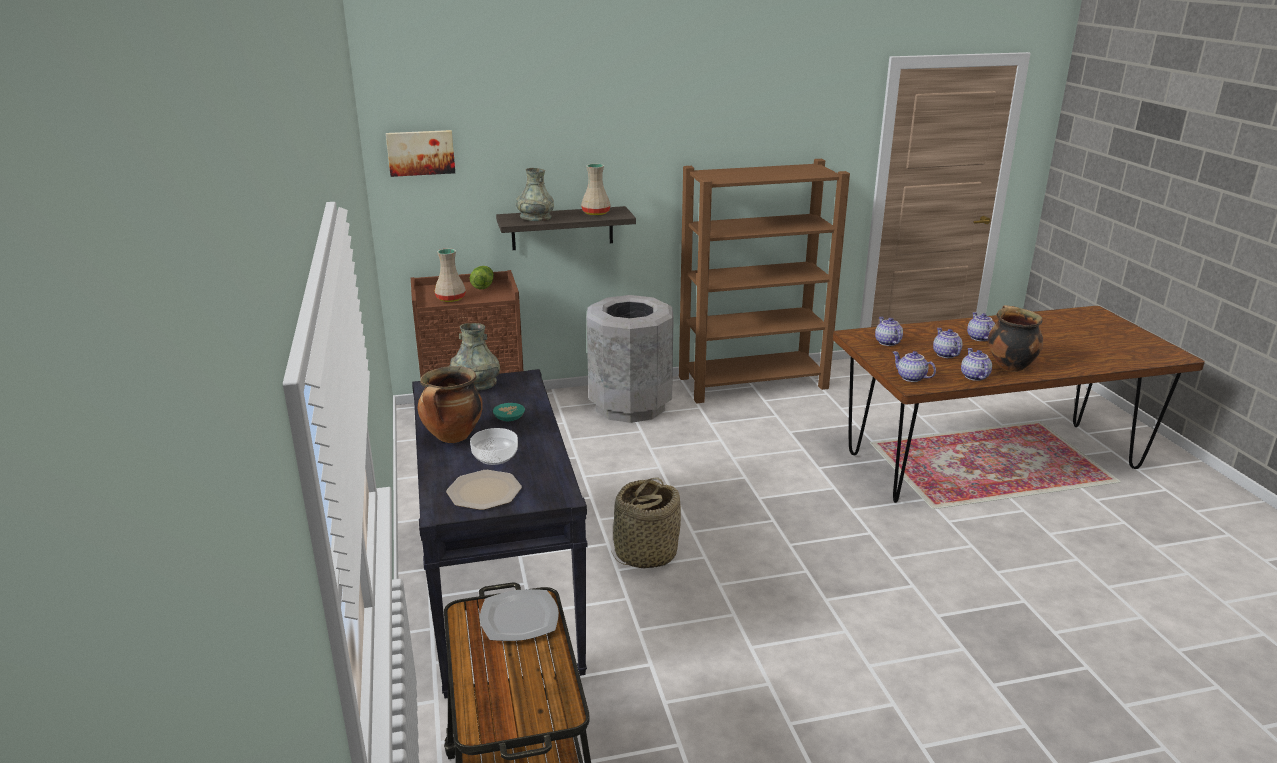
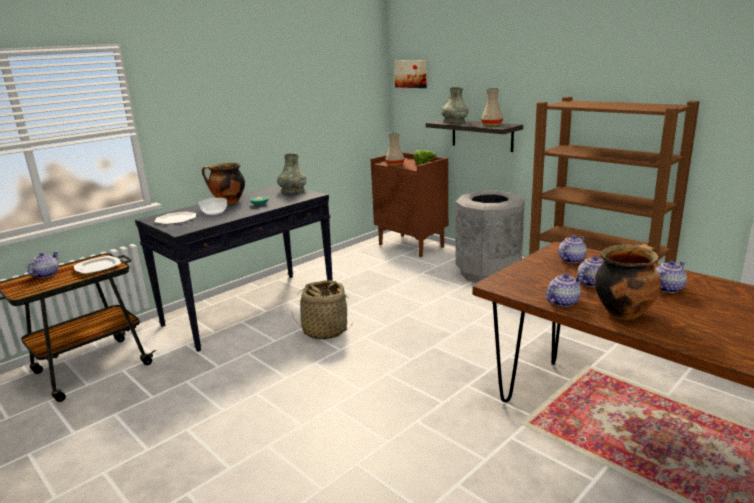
camera: 60 degrees right, 5 degrees down
teapot [893,351,936,382] -> teapot moved to [27,252,59,278]

